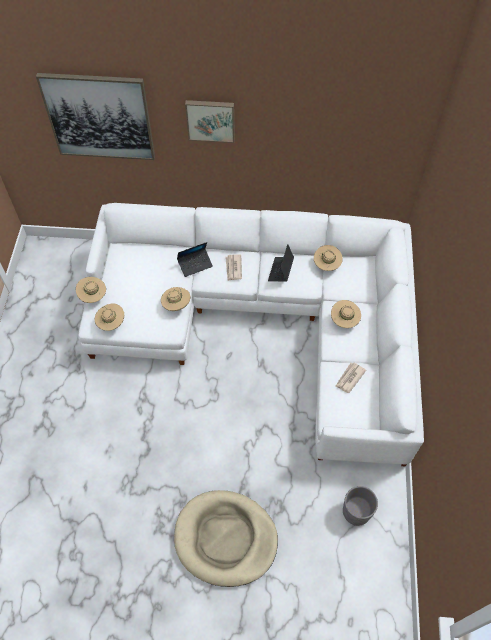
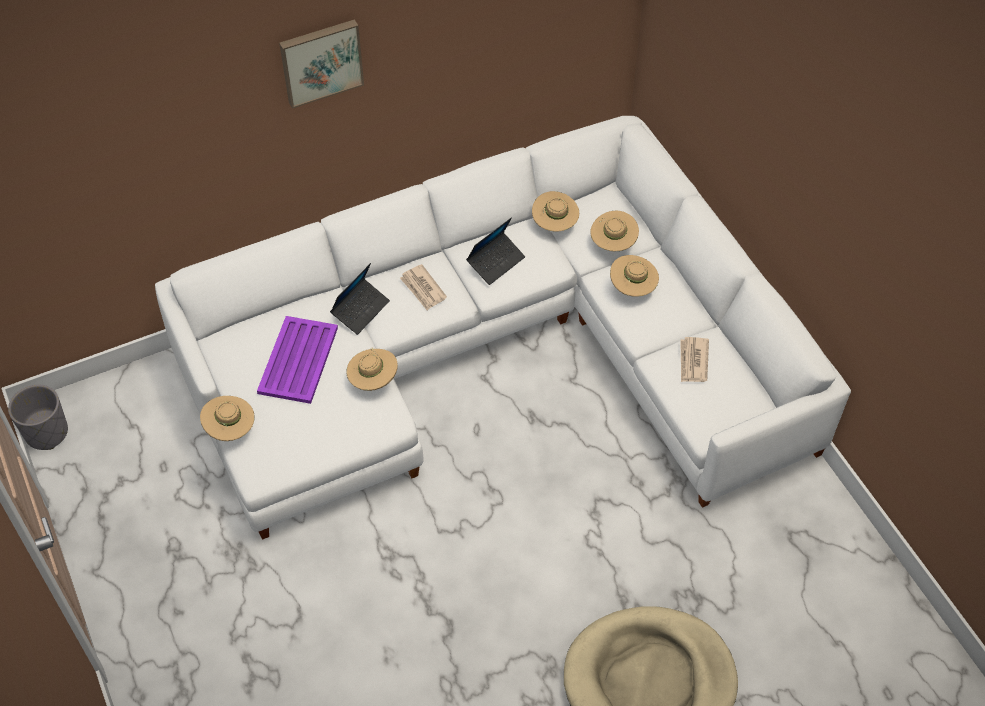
camera: 30 degrees left, 5 degrees down
picture [36,73,155,160] -> none
beige hat [95,304,124,331] -> beige hat moved to [590,211,639,251]
laptop [268,244,294,282] -> laptop turned 120 degrees counterclockwise [466,217,525,285]
grey planter [343,486,378,526] -> grey planter moved to [8,385,68,450]
none -> purple tray [257,316,338,404]

